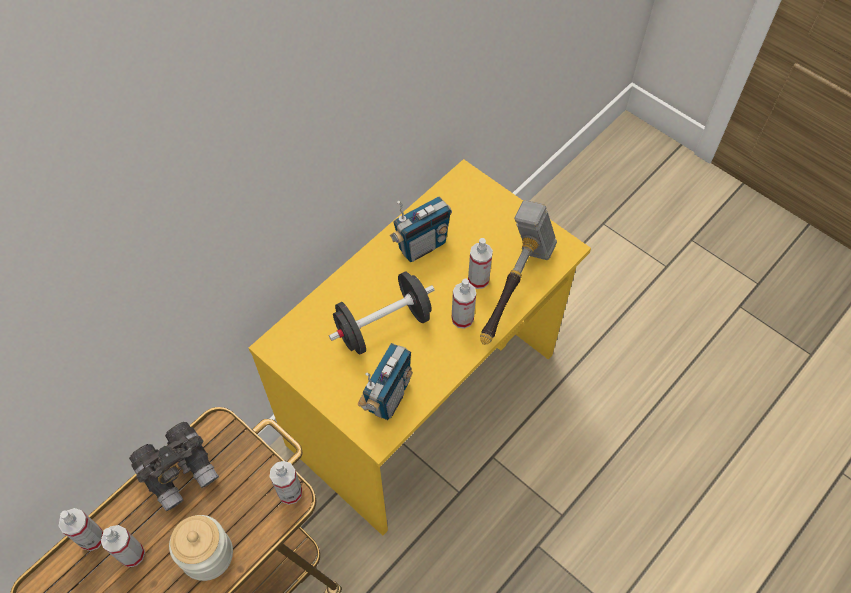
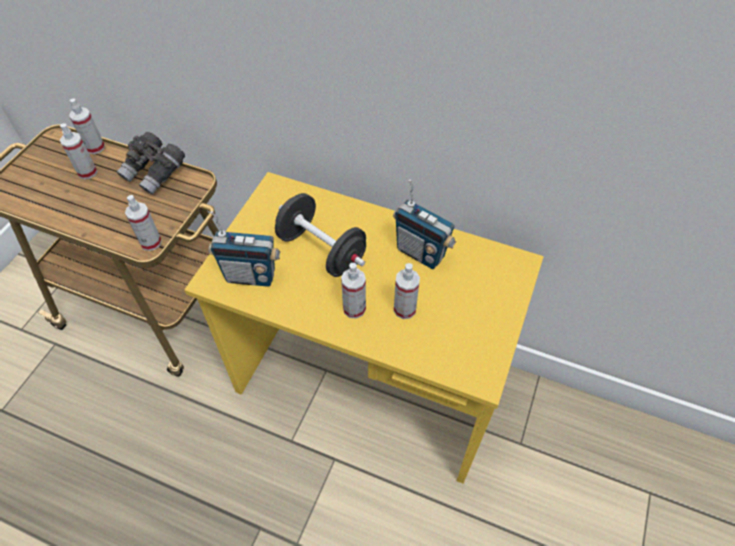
camera: 70 degrees right, 5 degrees down
jar [169,515,233,581] -> none
hammer [480,200,557,345] -> none

